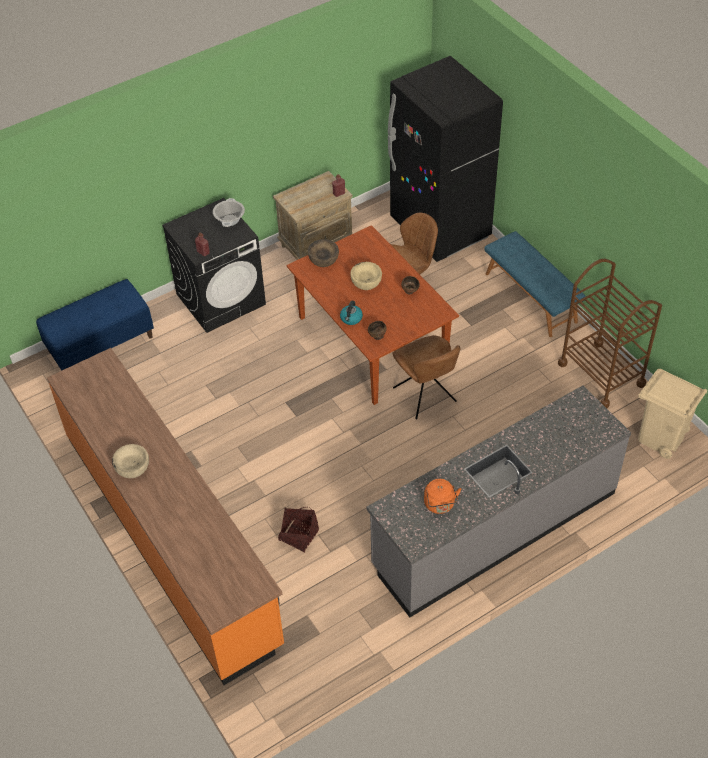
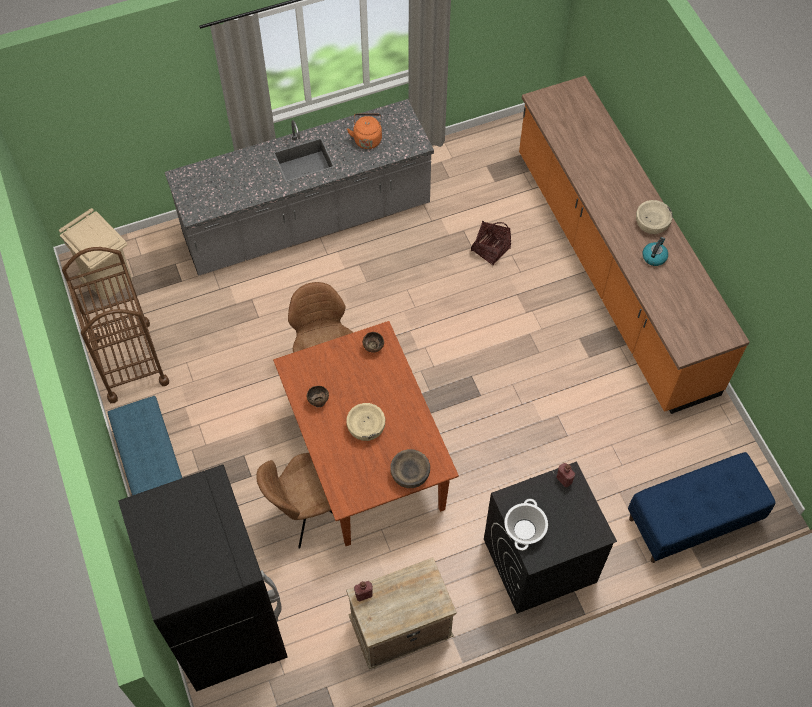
camera: 170 degrees left, 10 degrees up
kettle [340,301,363,325] -> kettle moved to [642,237,668,266]

